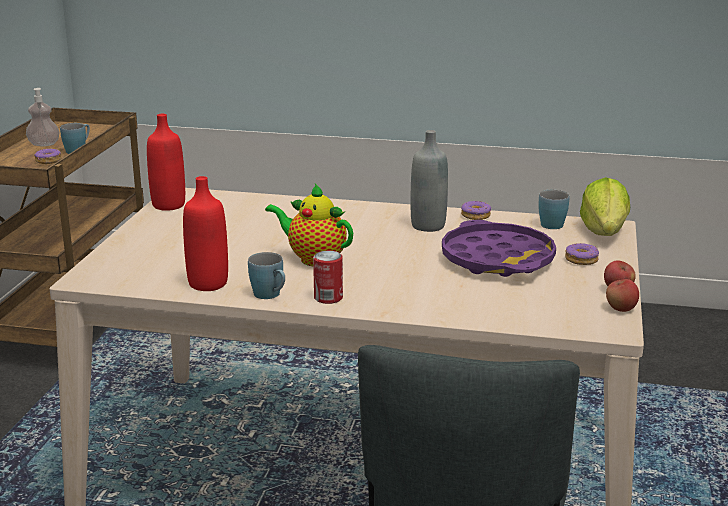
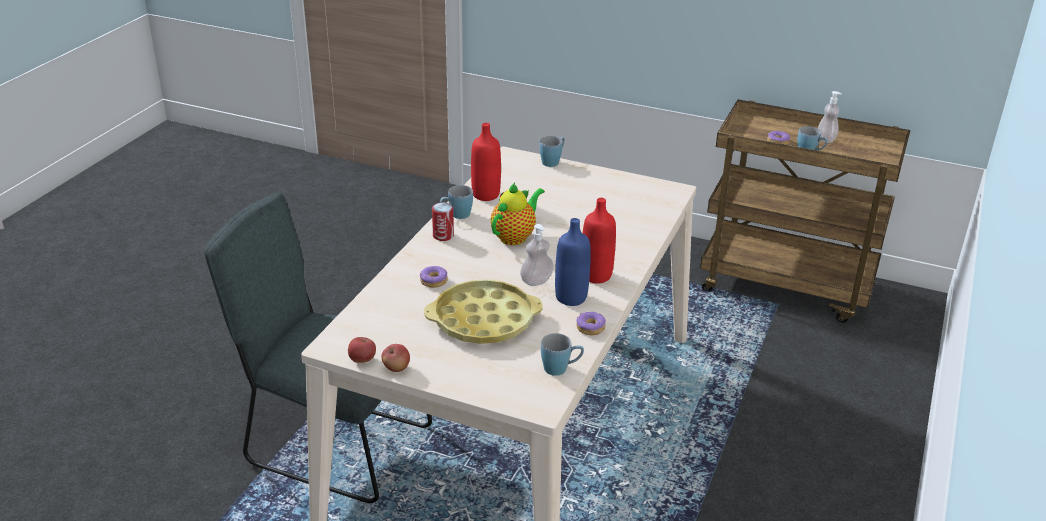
camera: 100 degrees right, 10 degrees up
red bottle [147,114,185,211] -> red bottle moved to [583,198,616,284]
grey bottle [411,130,448,232] -> blue bottle [555,218,591,306]
purple tray [442,220,556,277] -> yellow tray [424,279,542,344]
donut [565,243,599,265] -> donut moved to [420,266,448,288]
lettuce [580,177,630,236] -> none
none -> soap dispenser [520,224,554,286]
none -> blue mug [540,136,565,167]

